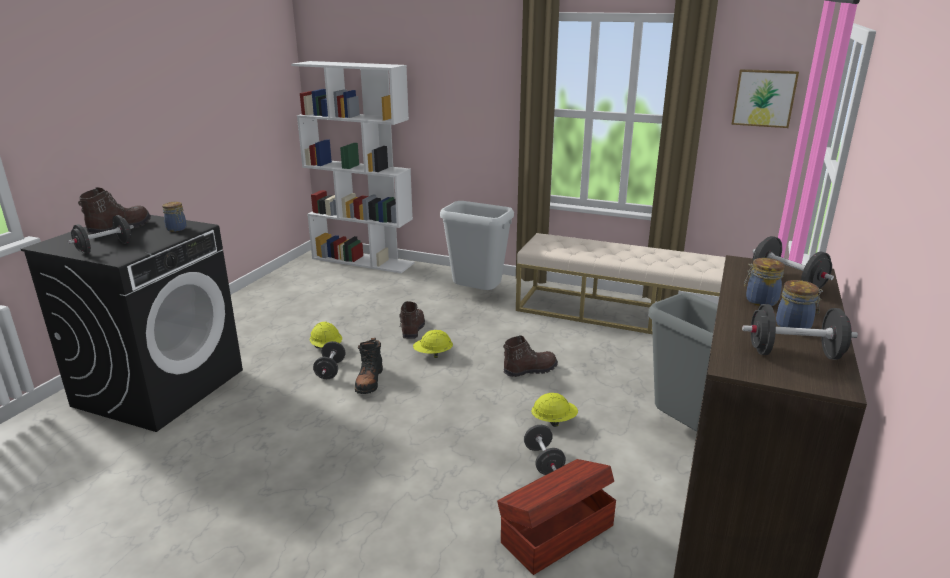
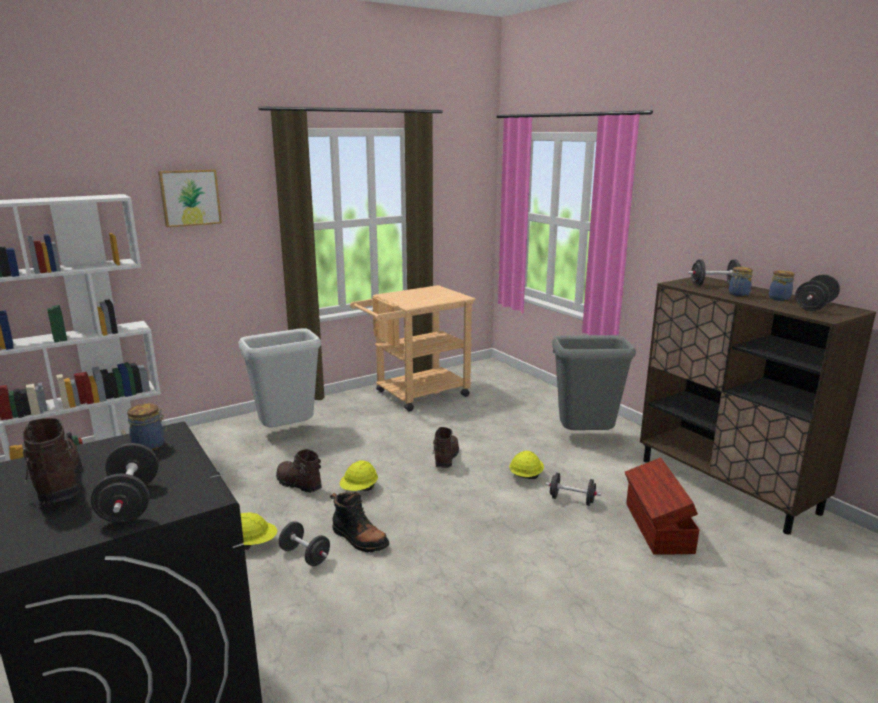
camera: 55 degrees left, 5 degrees down
beige bench [516,233,726,334] -> beige cart [350,285,476,412]
picture [731,69,799,128] -> picture moved to [158,169,222,227]

